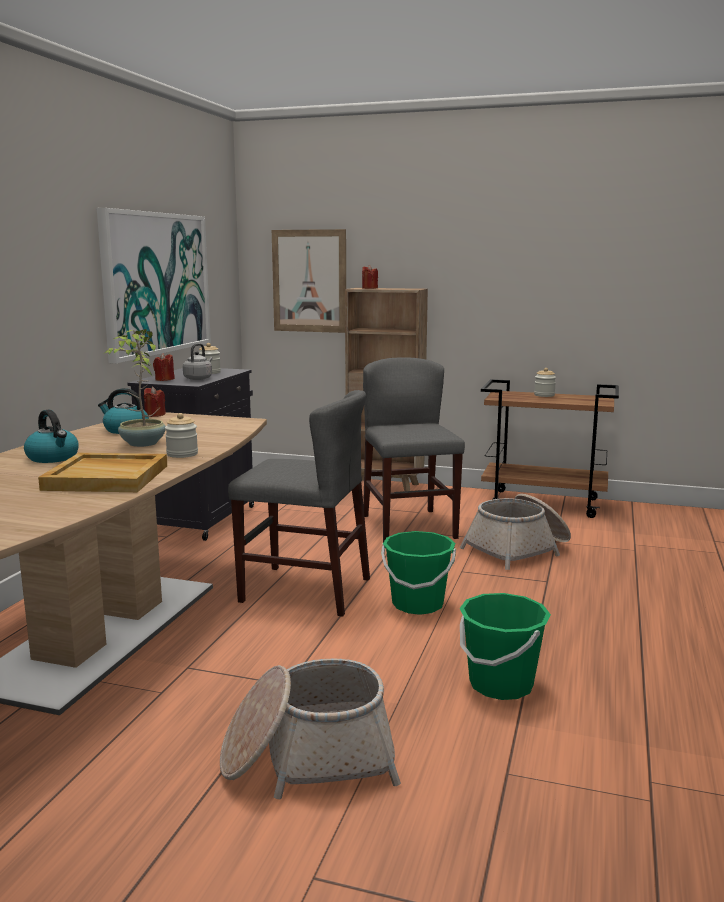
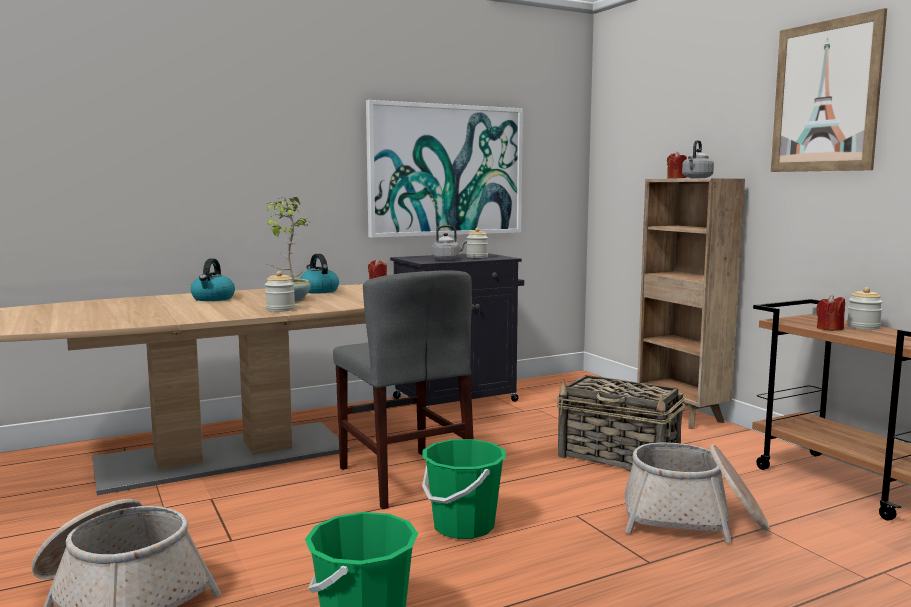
camera: 45 degrees right, 5 degrees down
beige tray [38,453,167,492] -> none
red candle [153,353,175,381] -> red candle moved to [816,295,845,330]
picture [272,229,346,333] -> picture moved to [771,8,887,172]
grey chair [363,357,465,543] -> basket [557,375,685,470]
none -> grey kettle [682,140,714,178]

